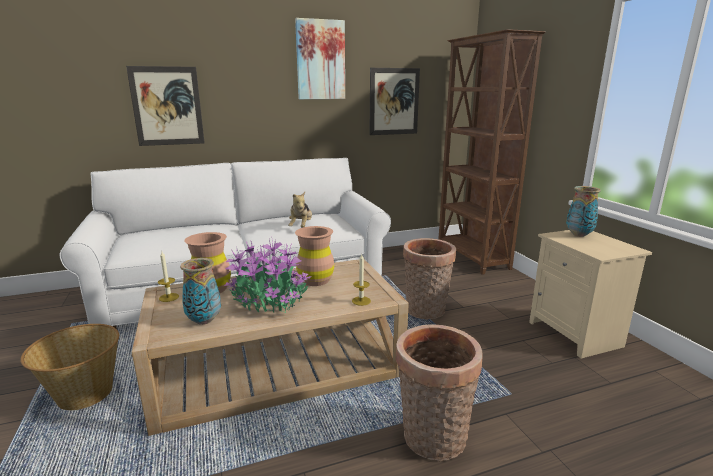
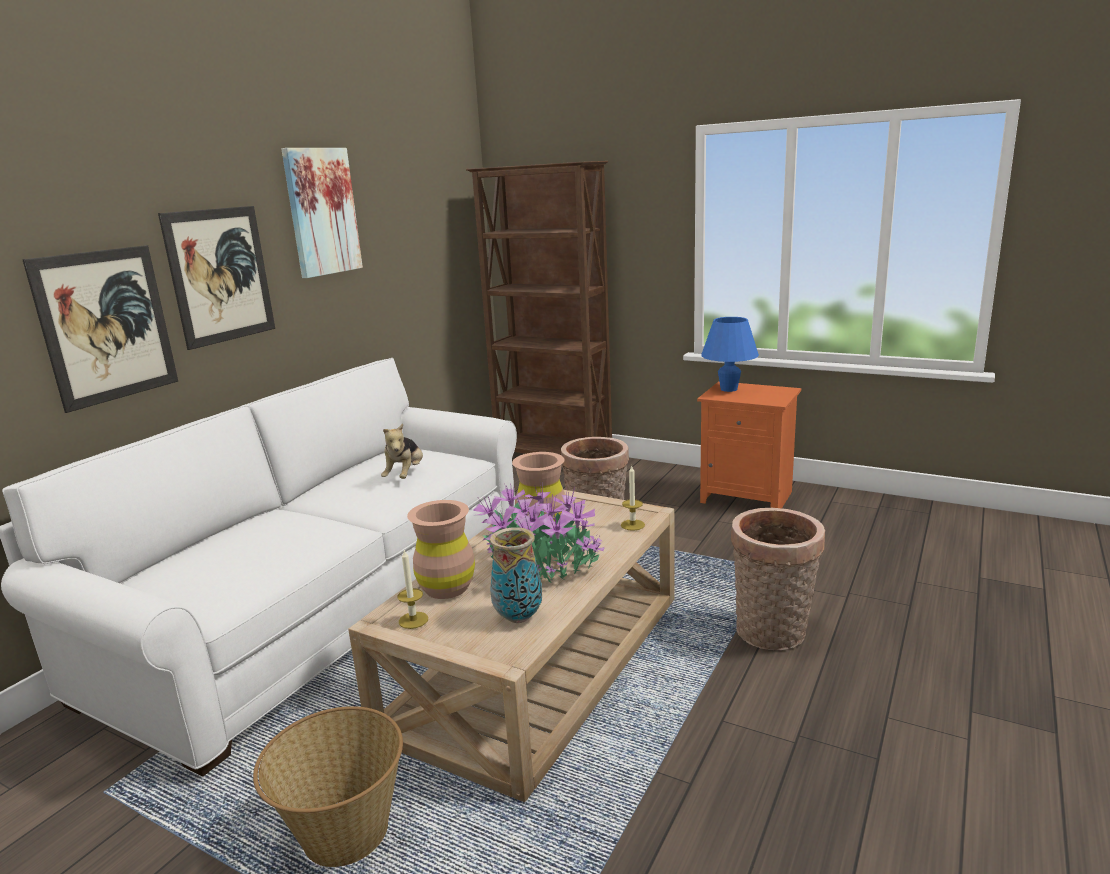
camera: 40 degrees left, 0 degrees up
plush toy [288,192,312,228] -> plush toy turned 45 degrees clockwise [381,423,423,479]
picture [369,68,420,135] -> picture moved to [158,206,275,350]
beige nightstand [529,230,652,359] -> orange nightstand [697,381,801,508]
vase [566,186,601,237] -> blue table lamp [701,317,759,392]

